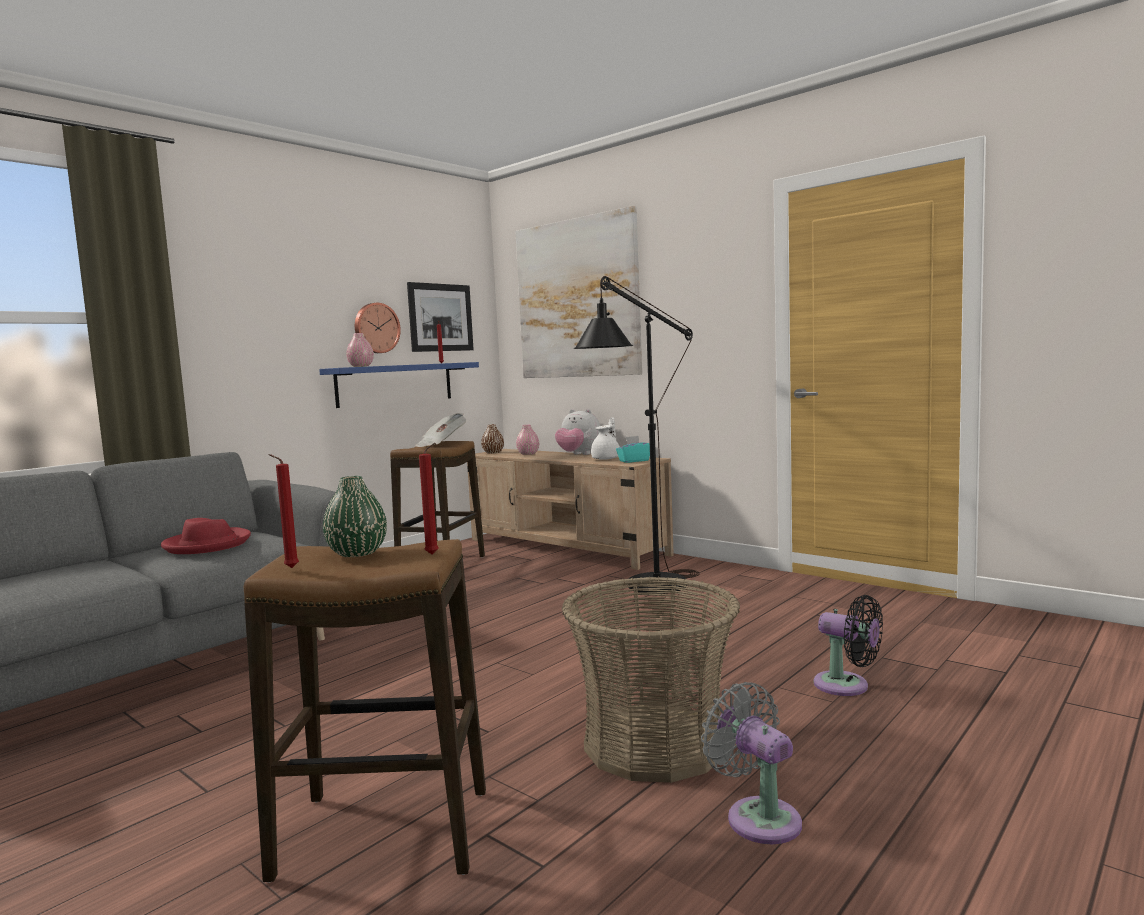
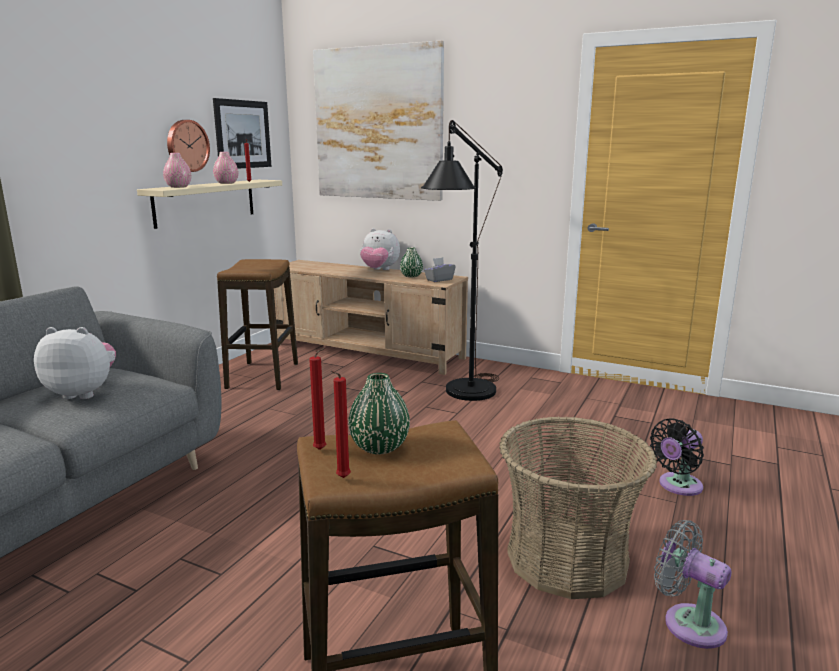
camera: 15 degrees left, 10 degrees up
red hat [161,518,251,554] -> plush toy [34,327,116,399]
blue shelf [319,362,479,408] -> beige shelf [137,180,282,229]
newspaper [415,413,467,447] -> none
red candle [419,443,439,554] -> red candle moved to [309,347,327,450]
brown vase [481,424,504,454] -> none
pink vase [516,425,539,455] -> pink vase moved to [213,152,239,184]
white teapot [591,417,620,460] -> green vase [400,247,423,278]
turquoise tissue box [616,436,650,463] -> grey tissue box [424,257,456,282]
black fan [814,595,883,696] -> black fan turned 120 degrees clockwise [650,419,704,496]

